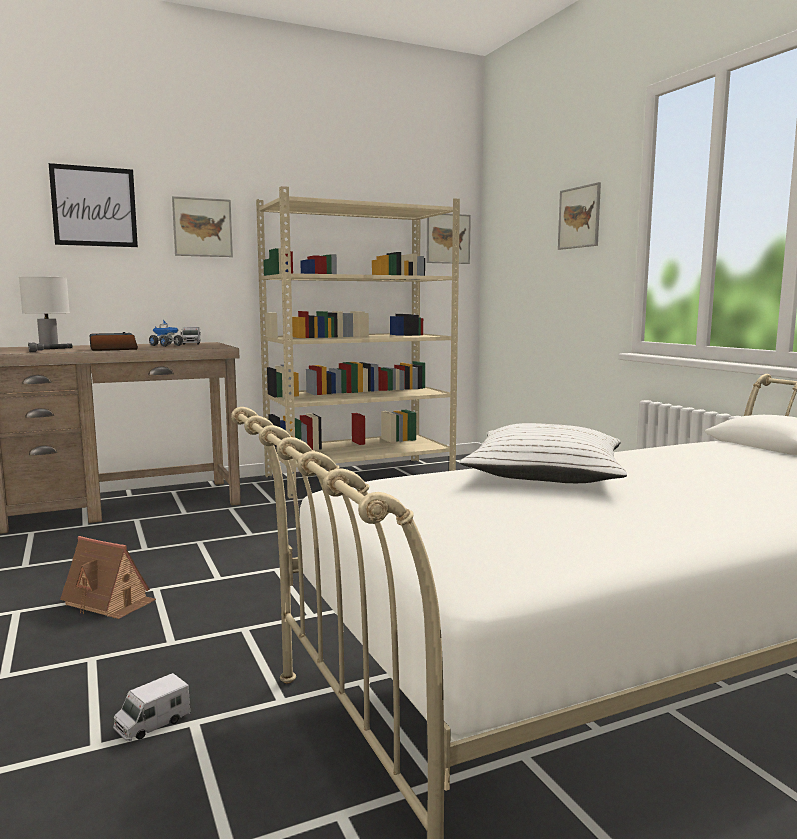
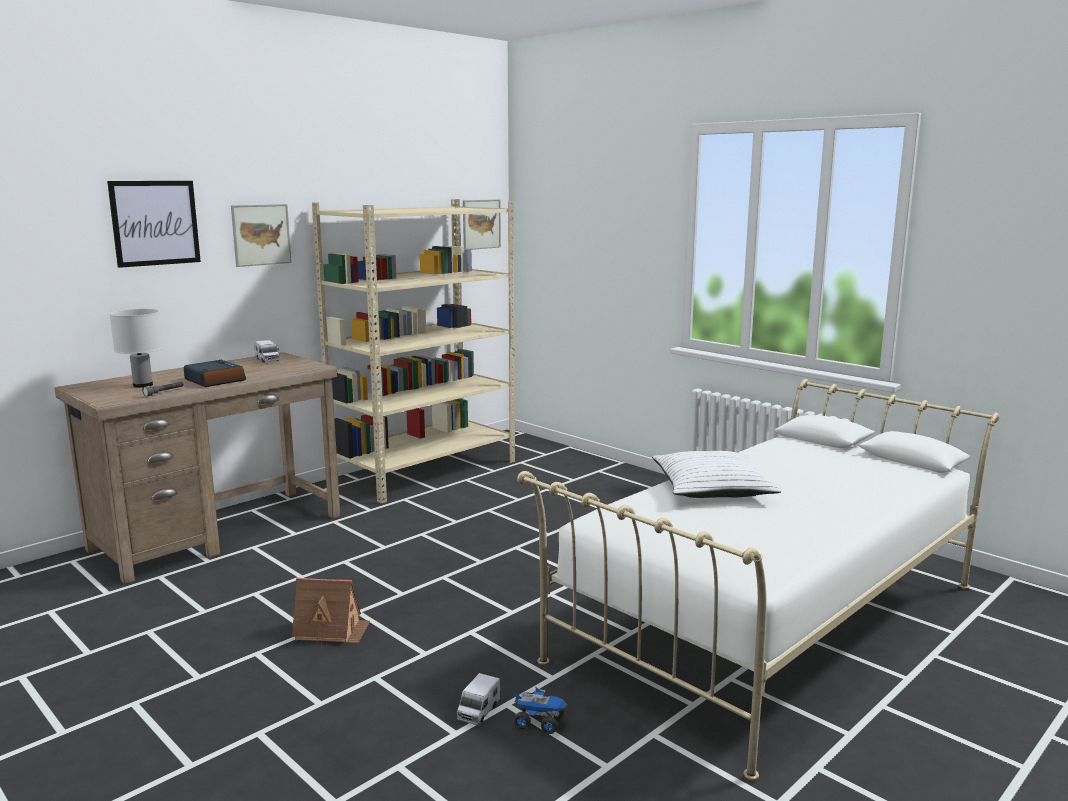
camera: 20 degrees left, 5 degrees up
toy truck [149,320,183,347] -> toy truck moved to [514,686,567,734]
picture [558,182,601,250] -> none

